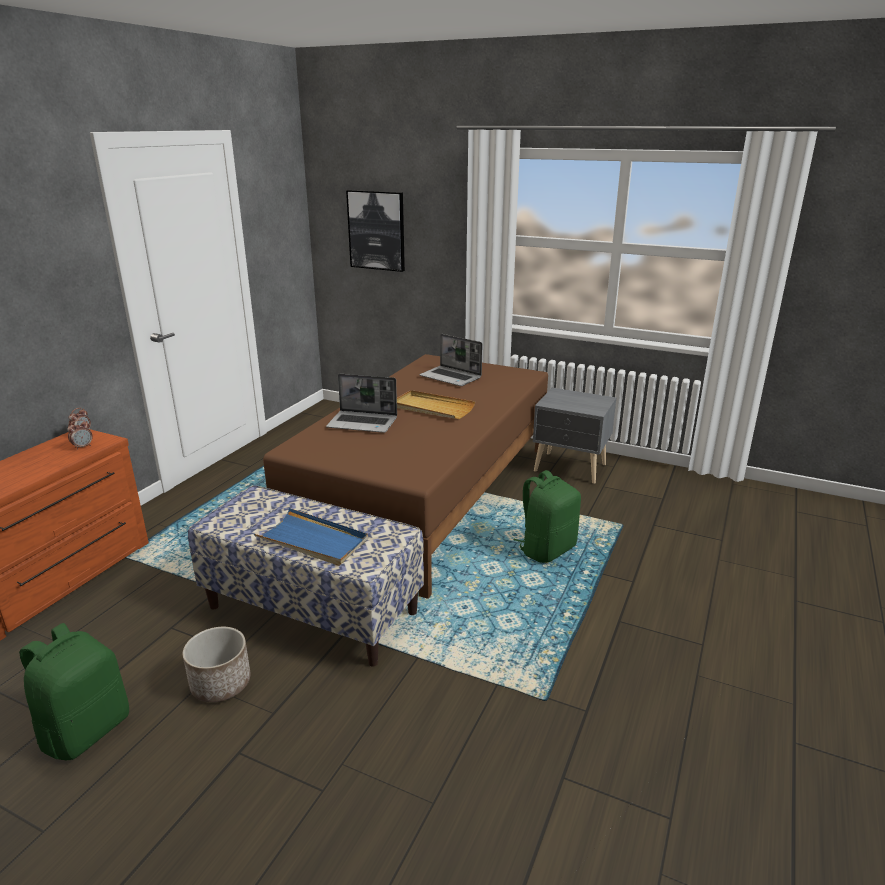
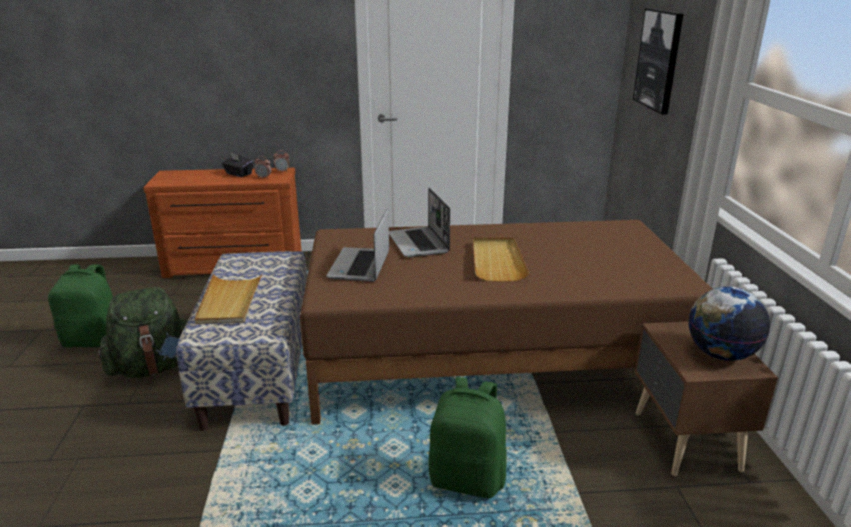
camera: 60 degrees right, 0 degrees up
planter [183,627,250,702] -> green backpack [99,287,187,378]
blue tray [254,508,368,566] -> beige tray [195,273,263,324]
laptop [419,334,483,386] -> laptop moved to [326,208,389,282]
grey nightstand [533,388,616,484] -> brown nightstand [635,321,778,476]
none -> black tissue box [222,153,253,177]
none -> globe [689,287,770,361]

